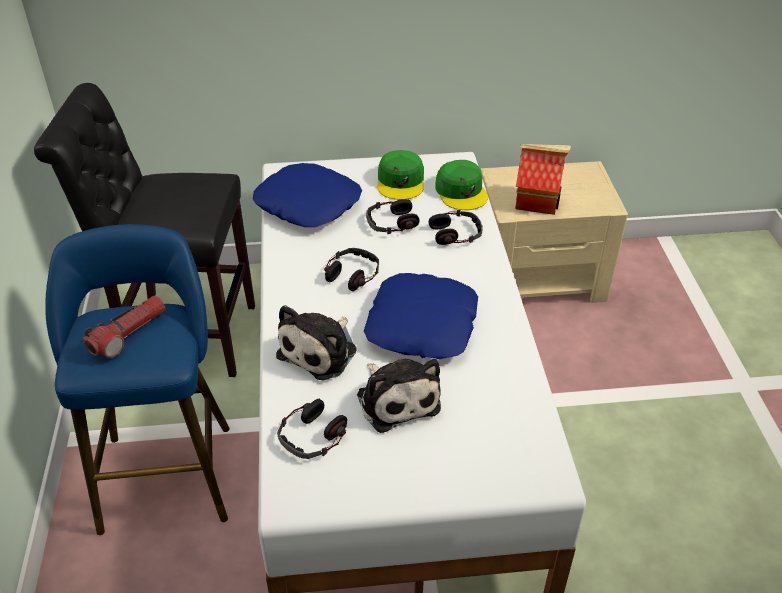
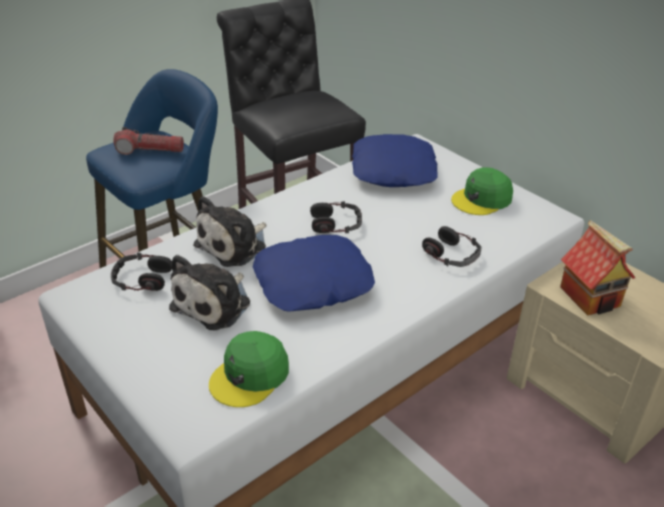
camera: 55 degrees right, 5 degrees down
plush toy [276,305,356,381] -> plush toy turned 45 degrees counterclockwise [193,196,267,267]
headphones [366,199,420,234] -> none
green cap [435,160,488,210] -> green cap moved to [209,331,289,407]

